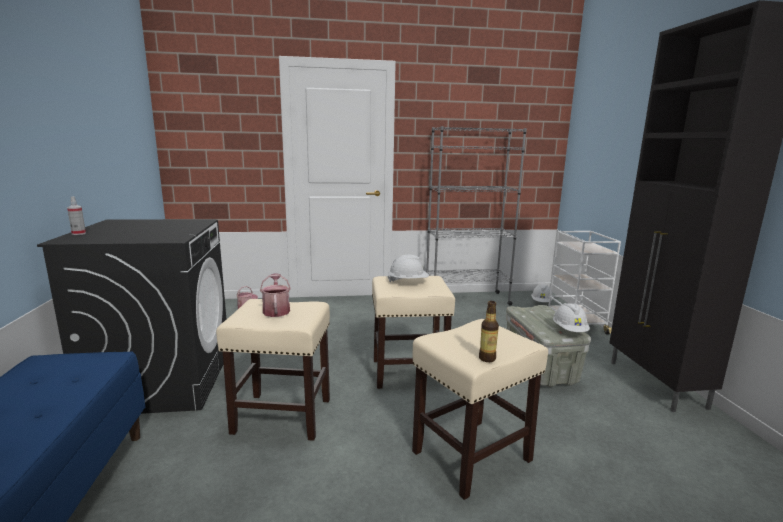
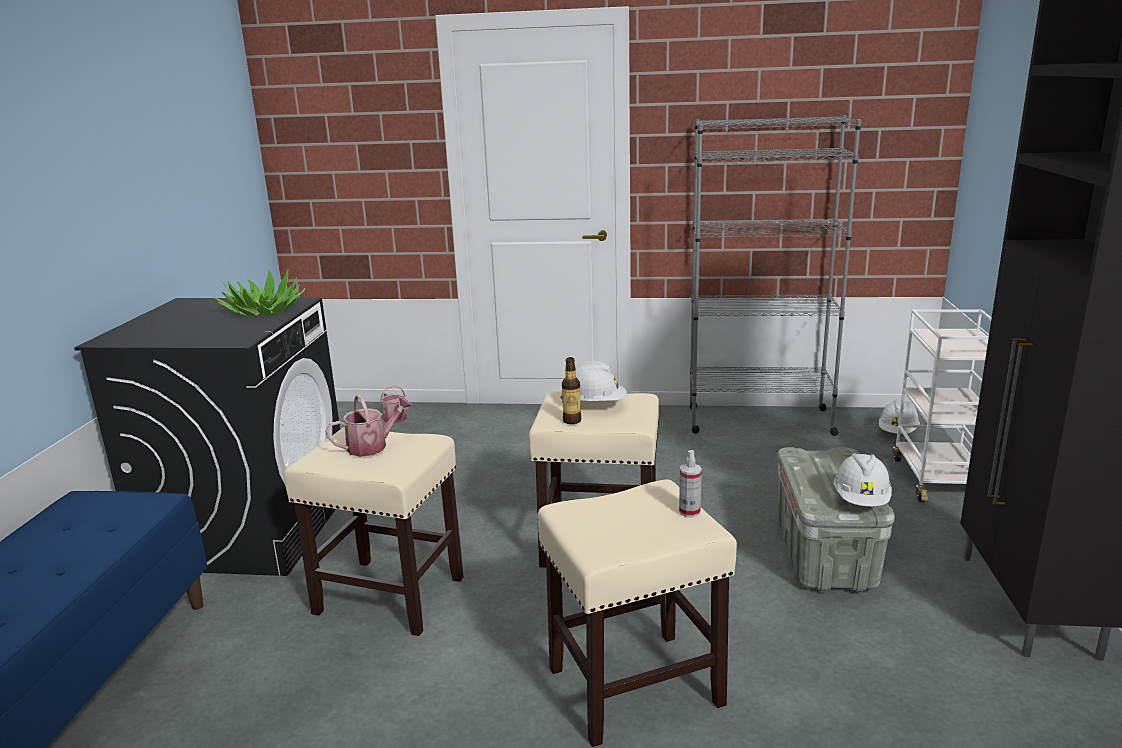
camera: 15 degrees right, 5 degrees up
spray bottle [67,196,86,235] -> spray bottle moved to [679,450,702,517]
watering can [260,273,291,317] -> watering can turned 60 degrees clockwise [325,394,413,457]
bottle [479,301,499,362] -> bottle moved to [562,357,581,424]
none -> potted plant [214,270,306,316]

